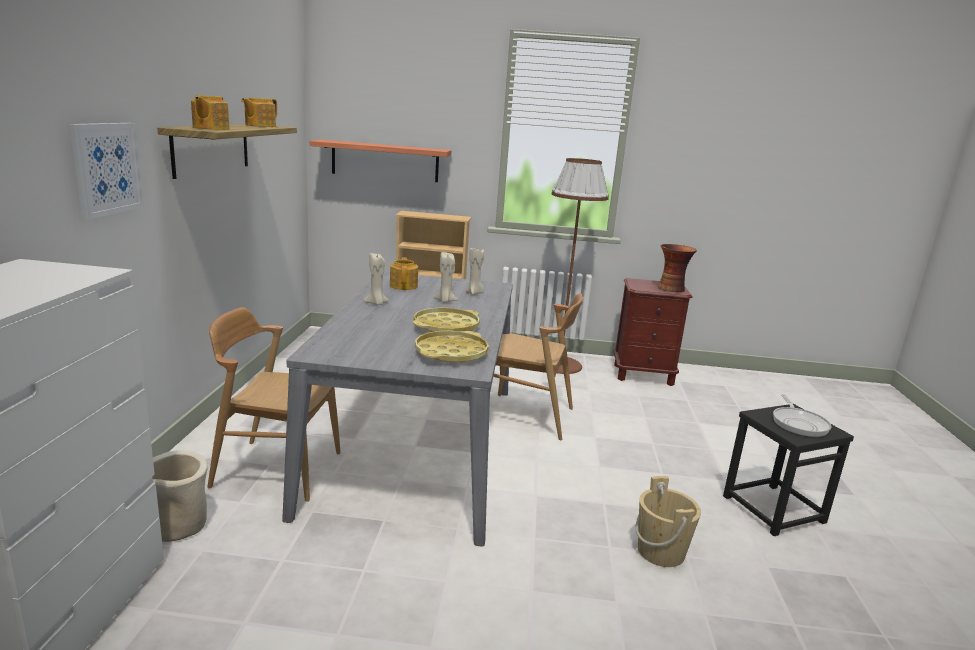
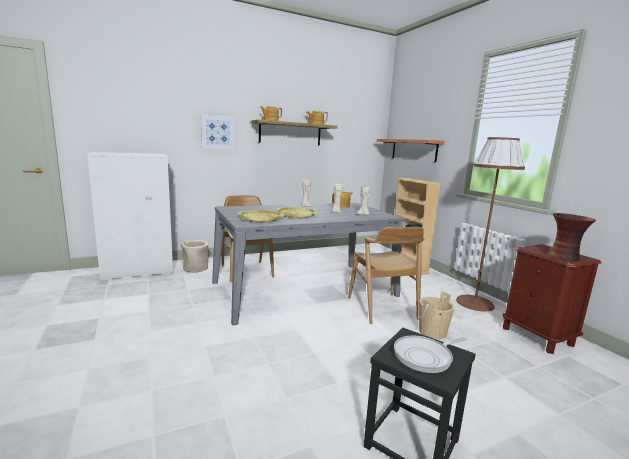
camera: 60 degrees right, 5 degrees down
beige bucket [636,476,701,567] -> beige bucket moved to [417,291,455,339]

